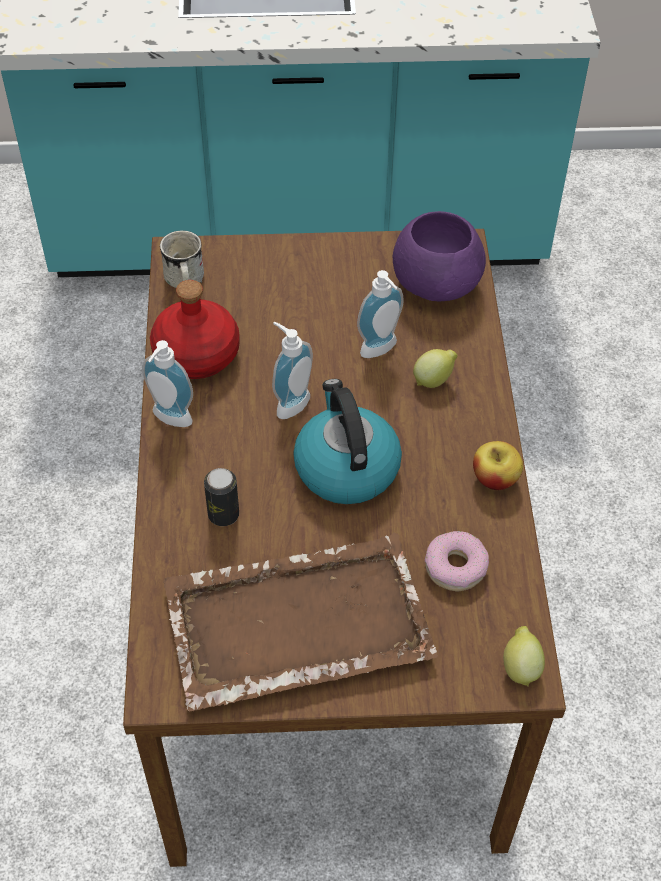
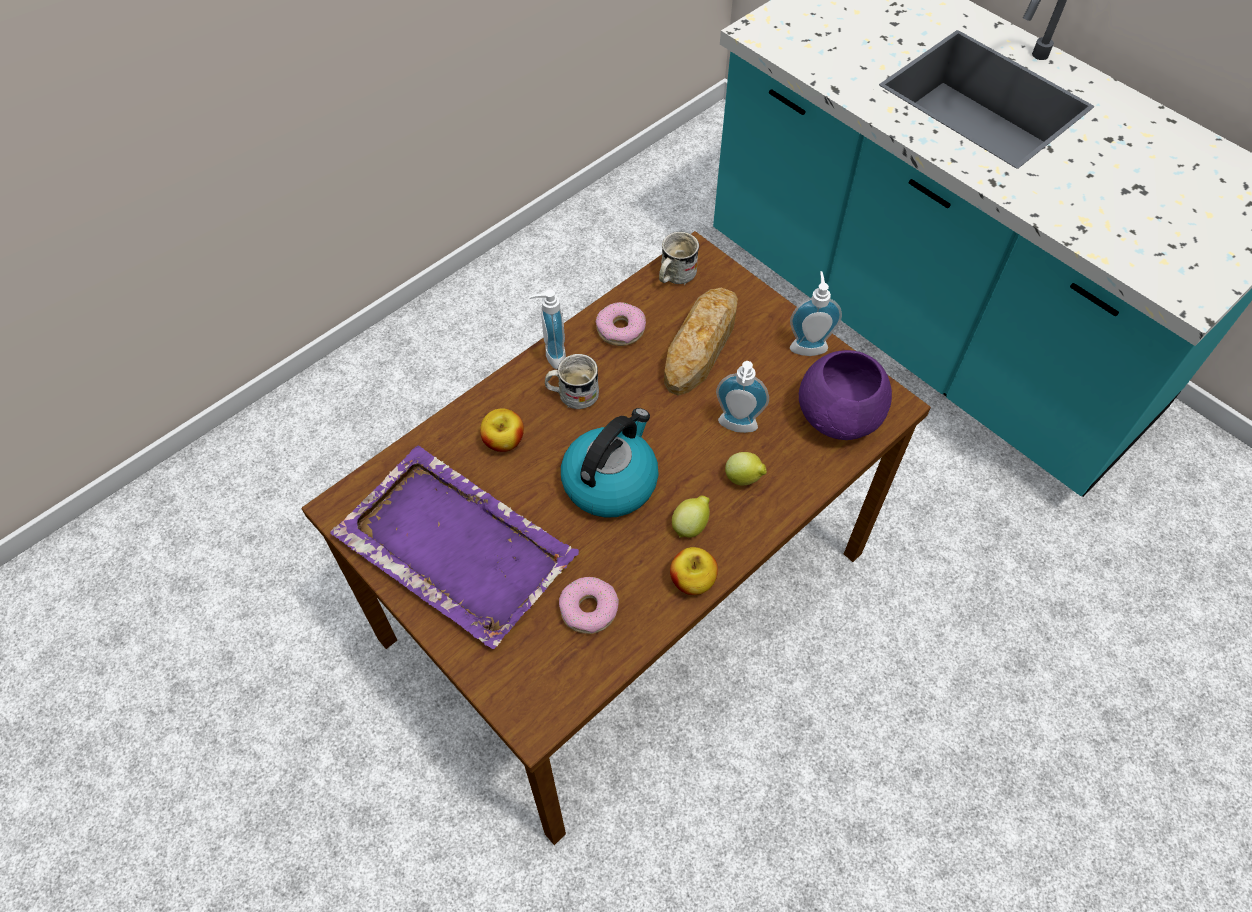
camera: 50 degrees right, 5 degrees up
red bottle [150,280,240,379] -> donut [596,302,646,346]
brown tray [163,532,438,712] -> purple tray [330,446,579,649]
can [204,468,239,526] -> apple [480,408,524,452]
soap dispenser [272,322,313,419] -> soap dispenser moved to [790,271,842,356]
lemon [503,626,545,687] -> lemon moved to [672,495,710,538]
none -> white mug [545,354,599,409]
none -> bread [664,288,738,396]

